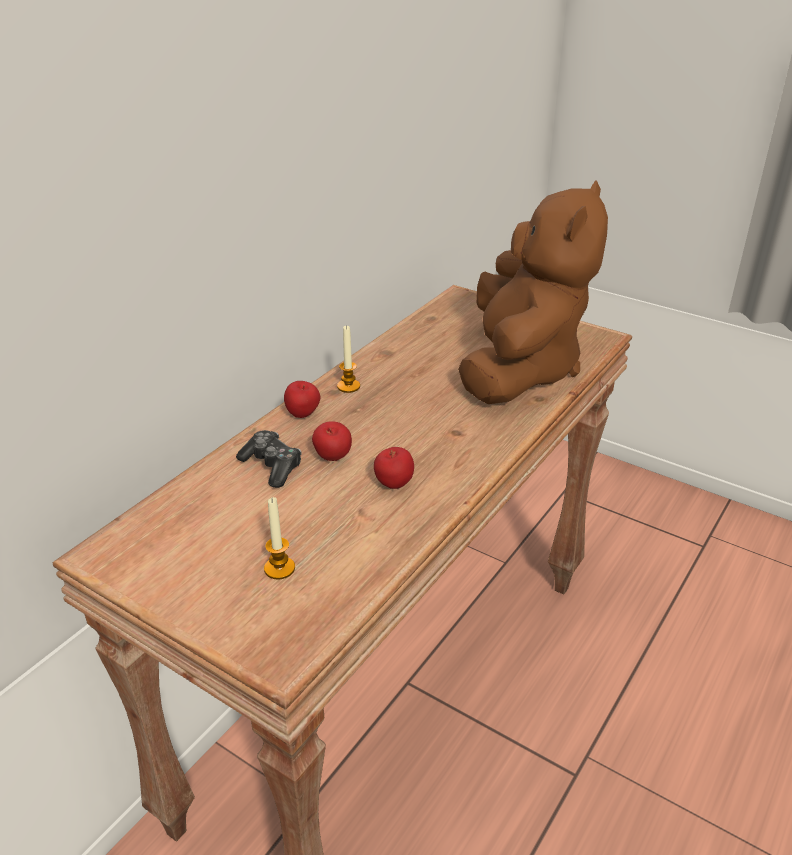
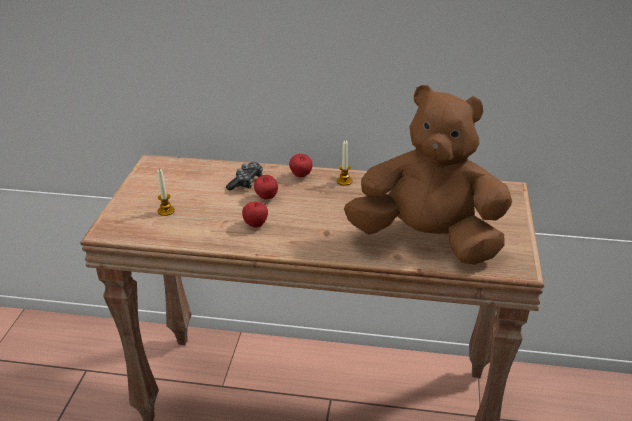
camera: 65 degrees right, 0 degrees up
brown plush toy [458,181,608,404] -> brown plush toy turned 150 degrees counterclockwise [344,85,512,265]

